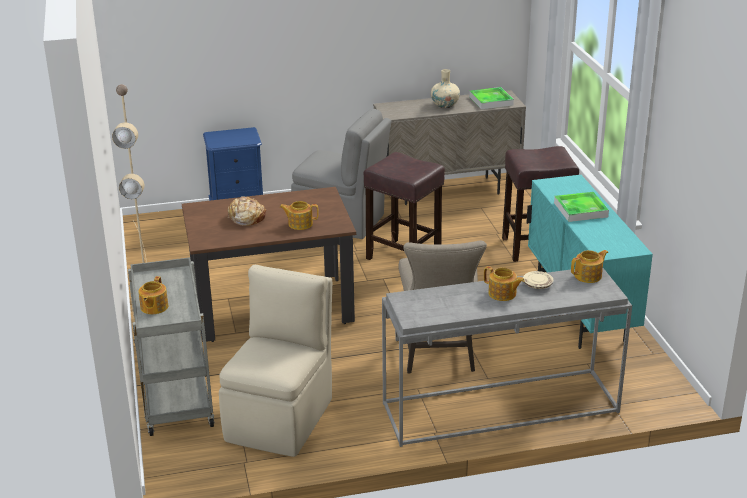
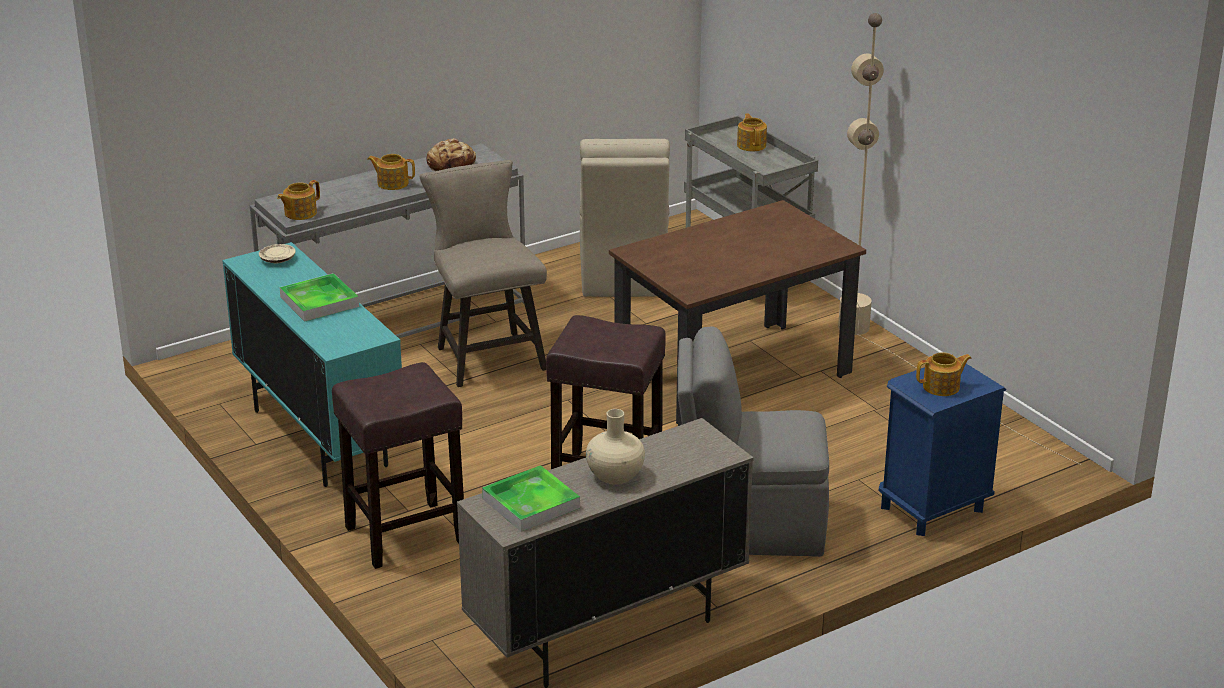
camera: 160 degrees right, 0 degrees up
bread [227,196,266,226] -> bread moved to [427,138,476,171]
teapot [280,201,319,230] -> teapot moved to [916,352,972,396]
beige plate [523,271,553,289] -> beige plate moved to [259,244,296,264]

